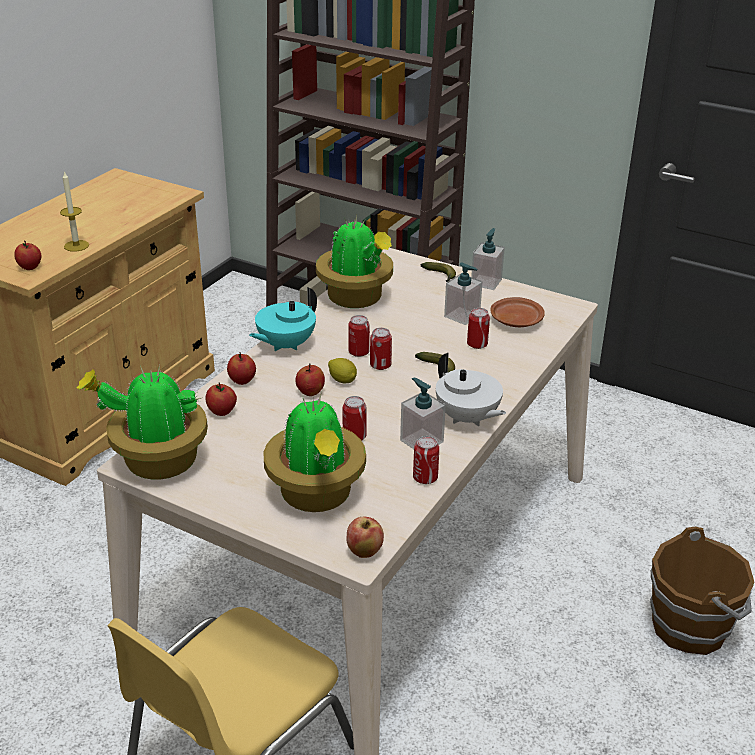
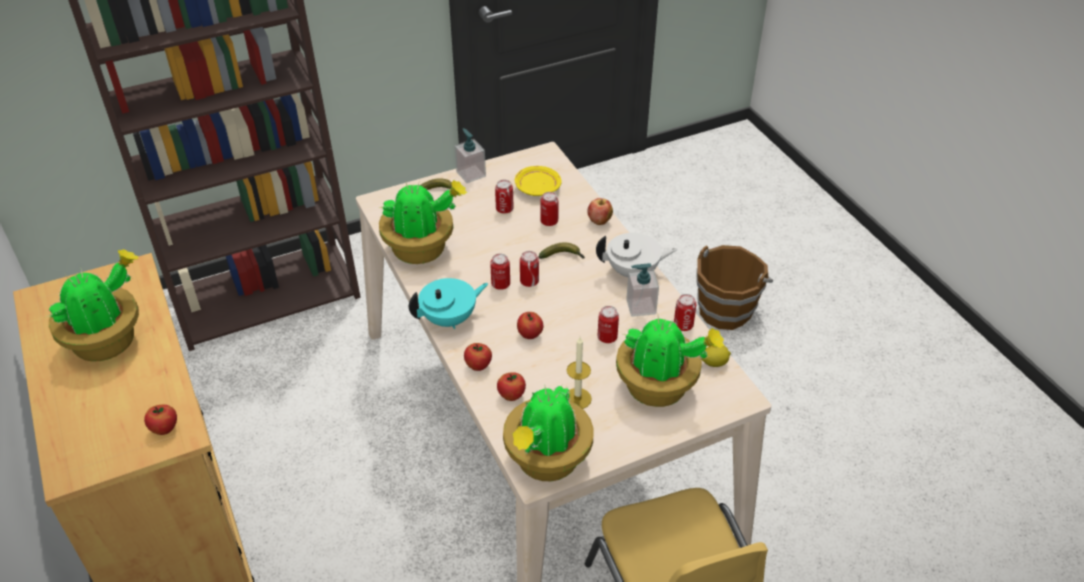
camera: 55 degrees left, 10 degrees up
candle [60,171,89,252] -> candle moved to [567,337,592,409]
turquoise teapot [249,287,317,351] -> turquoise teapot turned 105 degrees counterclockwise [409,278,488,329]
lemon [328,358,357,383] -> lemon moved to [701,346,731,367]
apple [347,517,384,558] -> apple moved to [587,198,613,225]
soap dispenser [444,263,482,325] -> can [495,180,514,214]
brown plate [491,297,545,327] -> yellow plate [515,166,562,196]
none -> potted plant [46,249,139,362]

